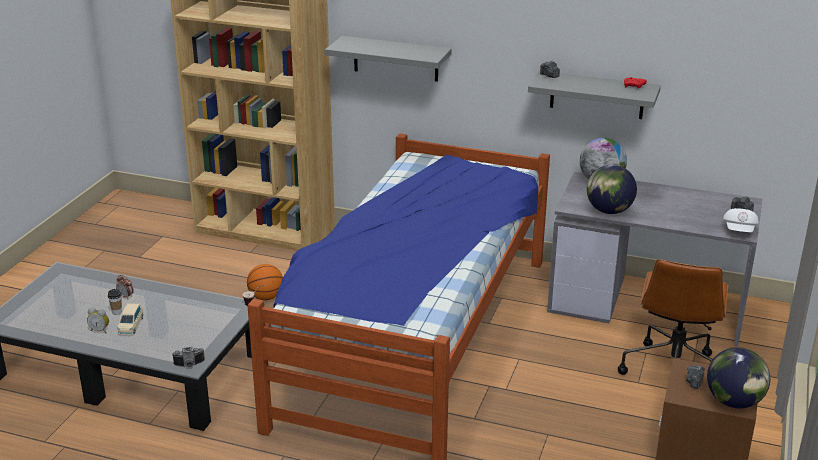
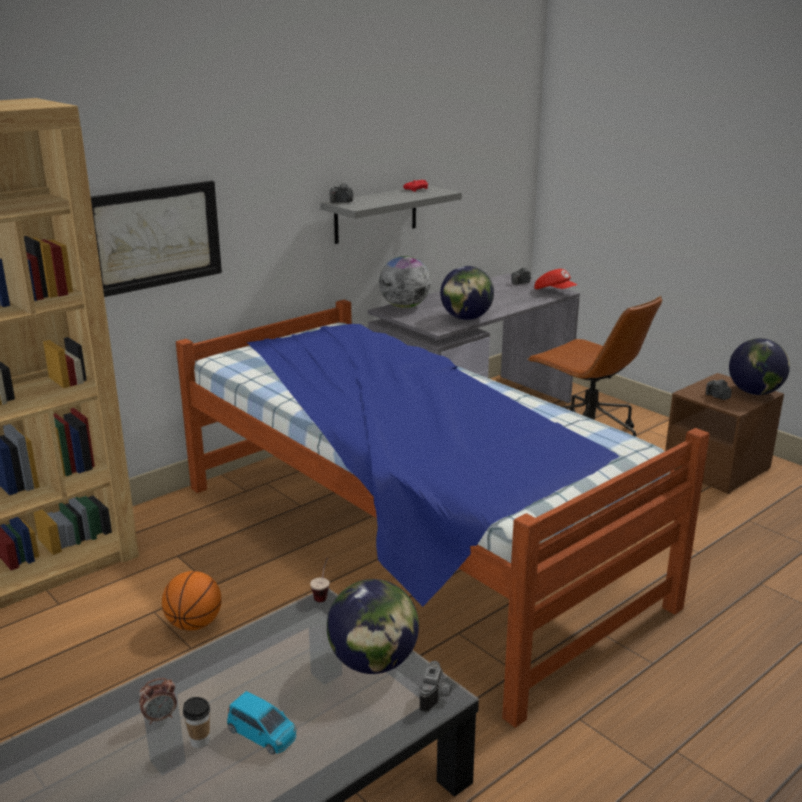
camera: 60 degrees left, 5 degrees down
alarm clock [87,307,109,333] -> none
beige toy car [117,303,143,335] -> blue toy car [227,691,297,755]
grey shelf [325,36,452,82] -> picture [91,181,222,297]
white cap [723,208,759,232] -> red cap [534,269,577,289]
none -> globe [327,579,419,674]

